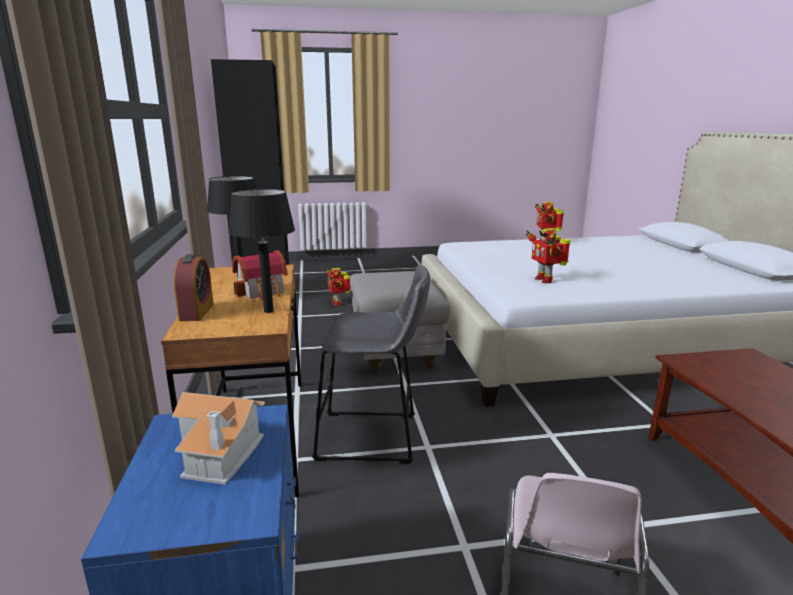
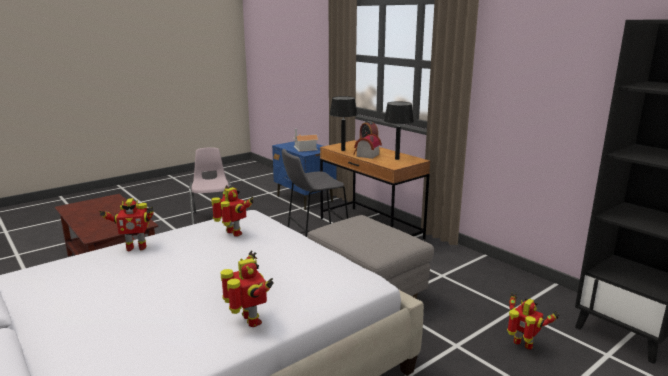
camera: 150 degrees right, 0 degrees up
none -> toy robot [98,198,154,251]

